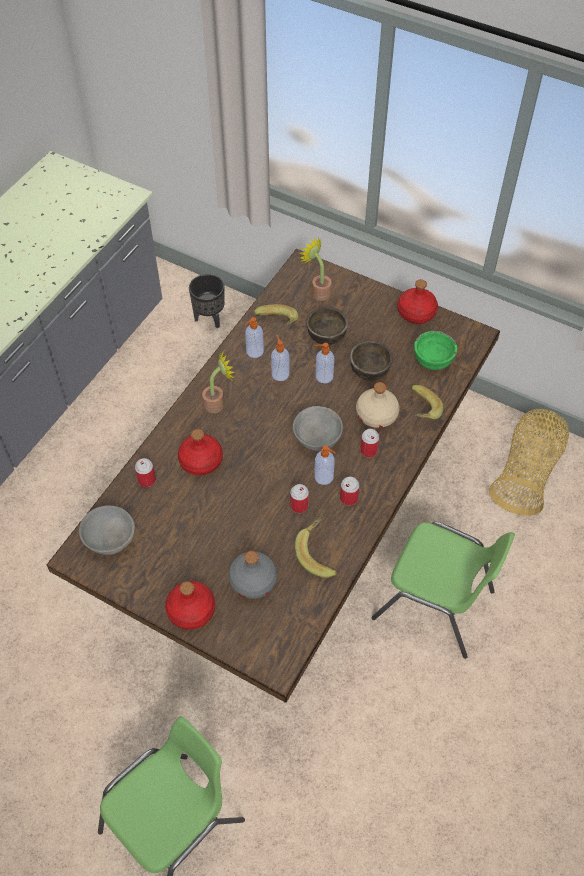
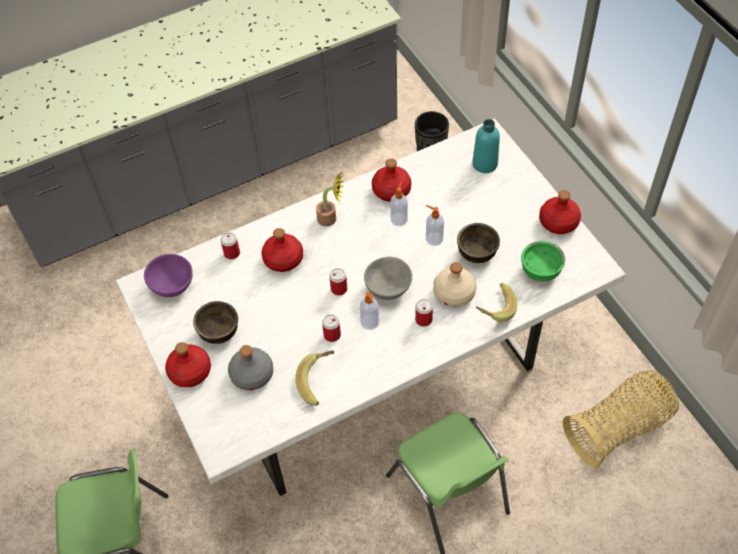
camera: 35 degrees right, 0 degrees up
brown dining table [47,249,500,703] -> white dining table [116,119,626,496]
grey bowl [79,505,135,555] -> purple bowl [144,254,193,297]
soap dispenser [245,317,264,358] -> red bottle [372,159,411,202]
banana [253,304,299,326] -> none
potted plant [300,237,331,301] -> turquoise bottle [472,119,500,173]
brown bowl [306,307,348,346] -> brown bowl moved to [193,301,238,344]
can [340,477,359,506] -> can moved to [329,268,347,295]

